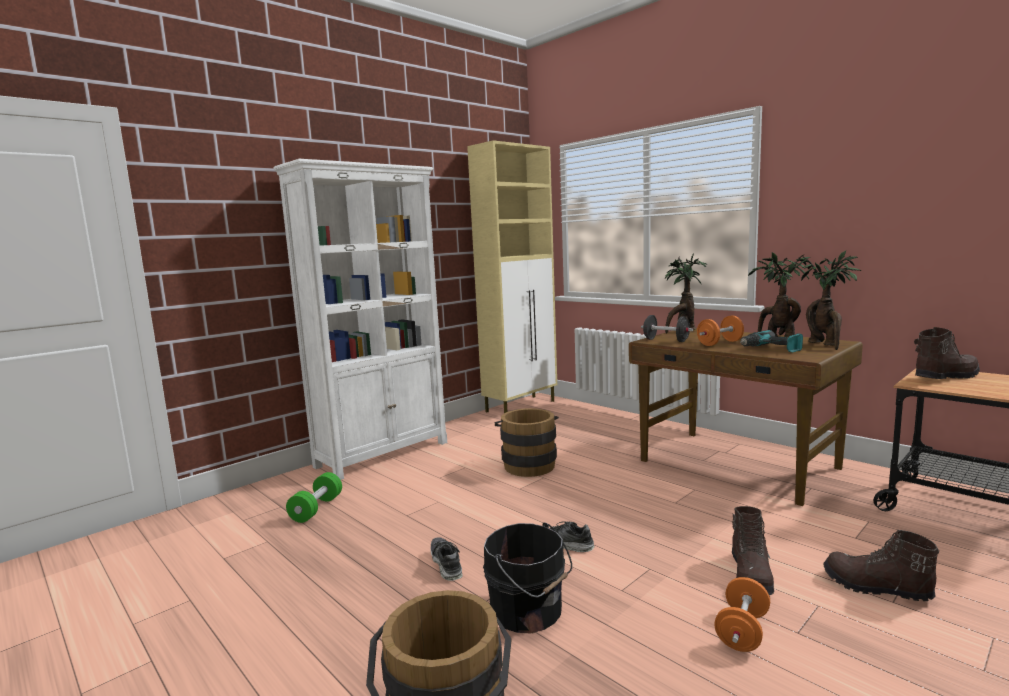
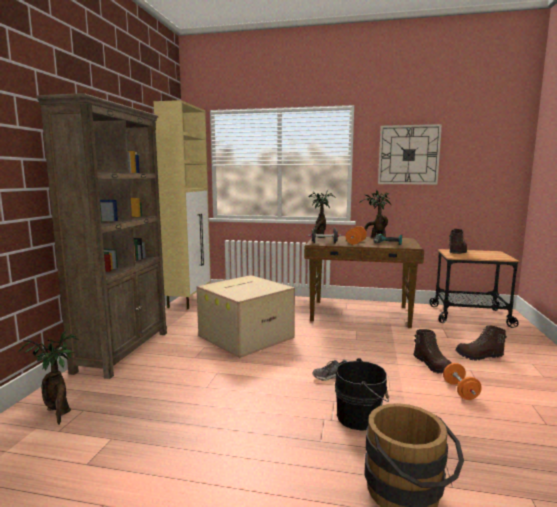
camera: 35 degrees left, 0 degrees up
white bookcase [273,159,447,480] -> brown bookcase [36,93,167,379]
green dumbbell [286,472,342,523] -> none
shoe [430,537,463,581] -> none
brown bucket [495,408,559,477] -> cardboard box [196,275,295,358]
potted plant [794,250,861,350] -> potted plant moved to [18,331,79,425]
none -> wall clock [378,124,442,184]

